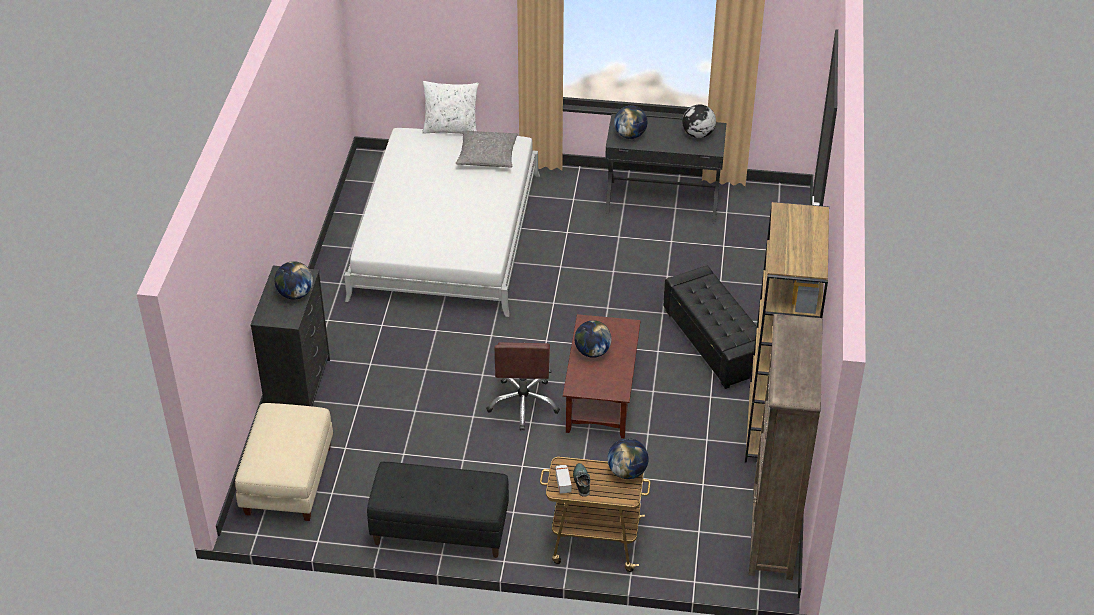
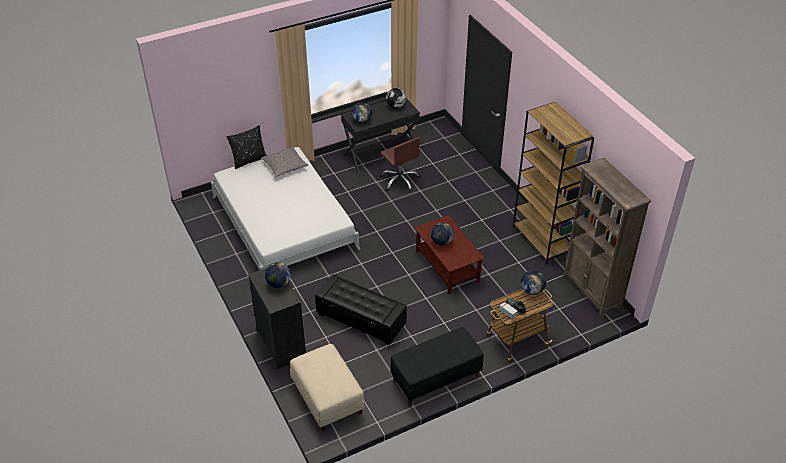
camera: 35 degrees left, 0 degrees up
white pillow [422,81,479,134] -> black pillow [227,125,267,169]
brown office chair [486,342,560,431] -> brown office chair moved to [380,137,420,192]
black ottoman [663,266,757,389] -> black ottoman moved to [315,274,407,345]

